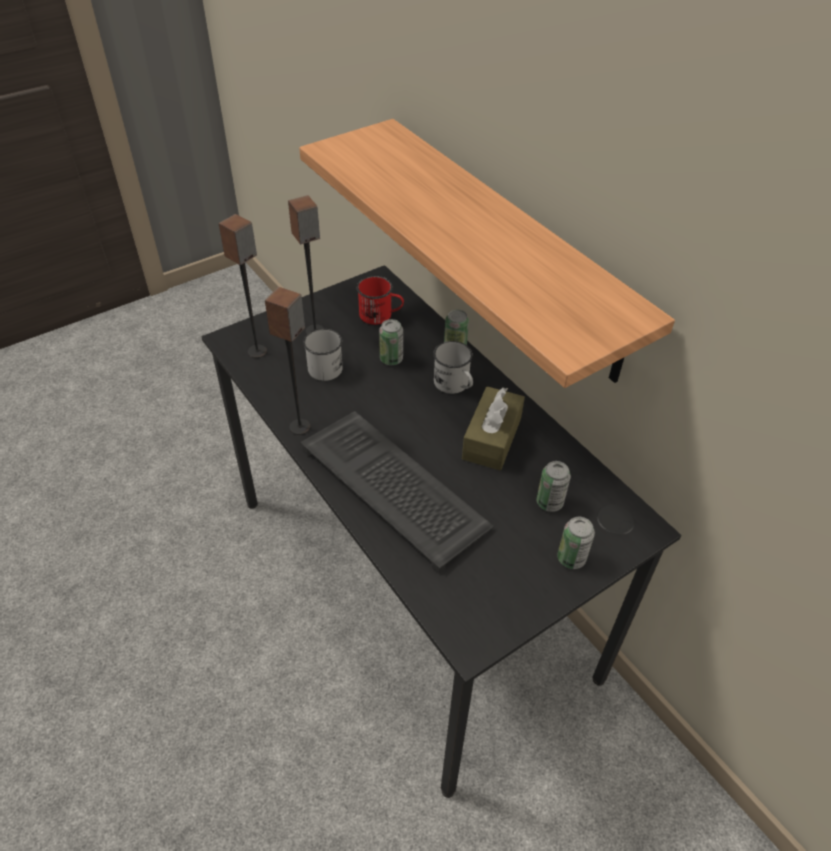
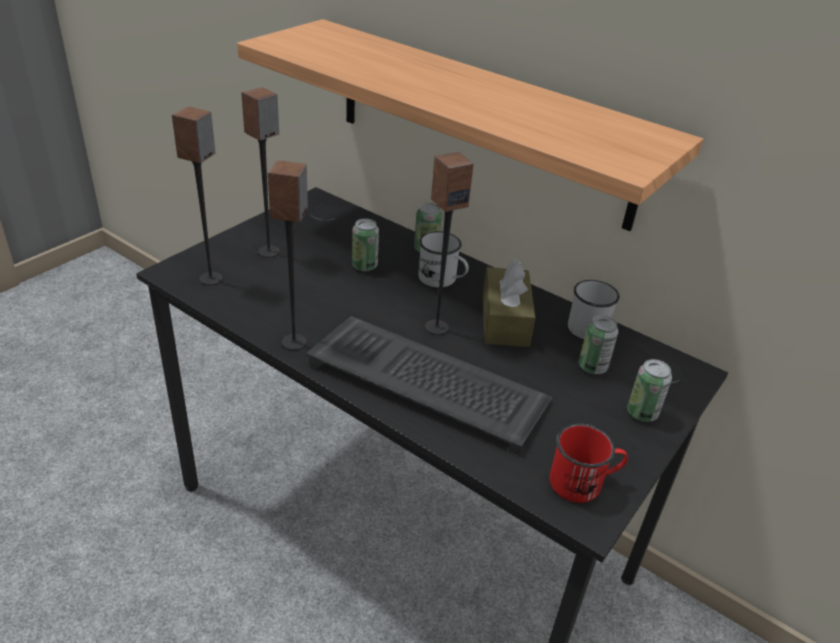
camera: 20 degrees left, 10 degrees down
white mug [303,329,342,381] -> white mug moved to [568,280,620,339]
red mug [357,276,404,325] -> red mug moved to [549,424,628,503]
none -> speaker [425,152,474,335]

